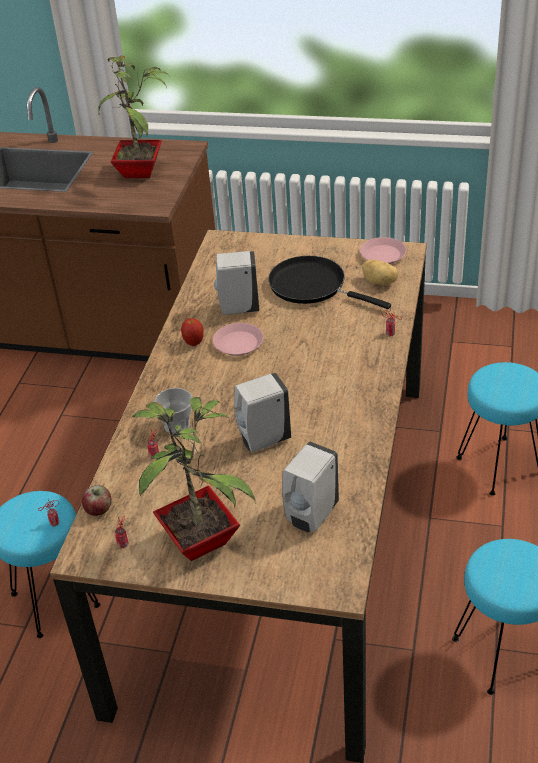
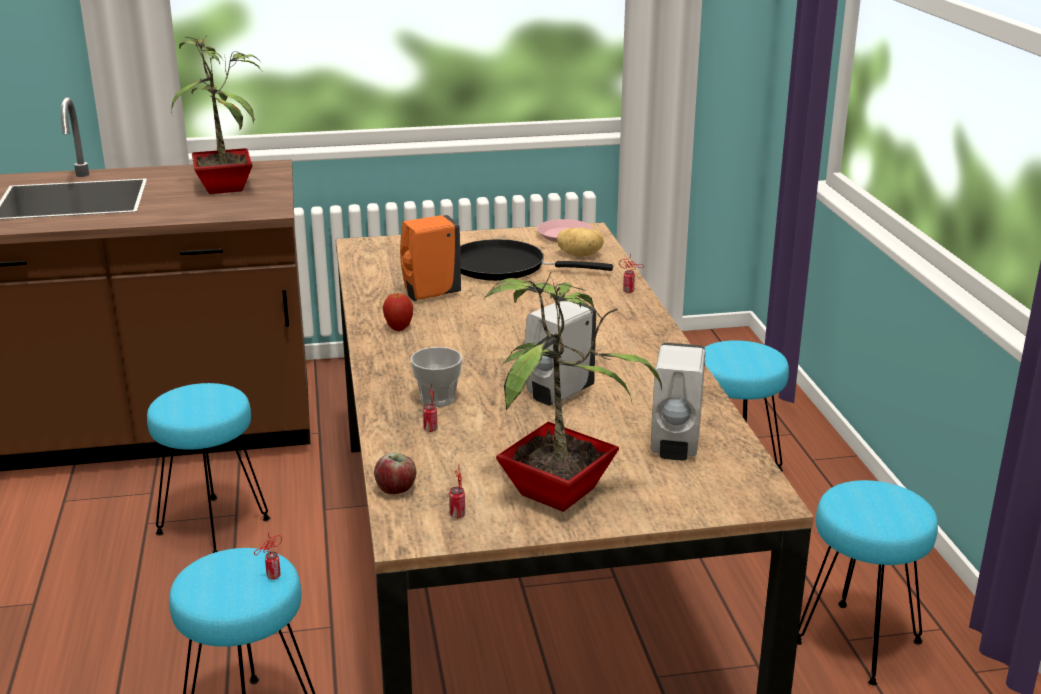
camera: 25 degrees left, 15 degrees down
pink plate [213,323,264,356] -> none
white soap dispenser [214,251,259,315] -> orange soap dispenser [400,215,461,301]
none -> turquoise stool [147,383,270,553]

